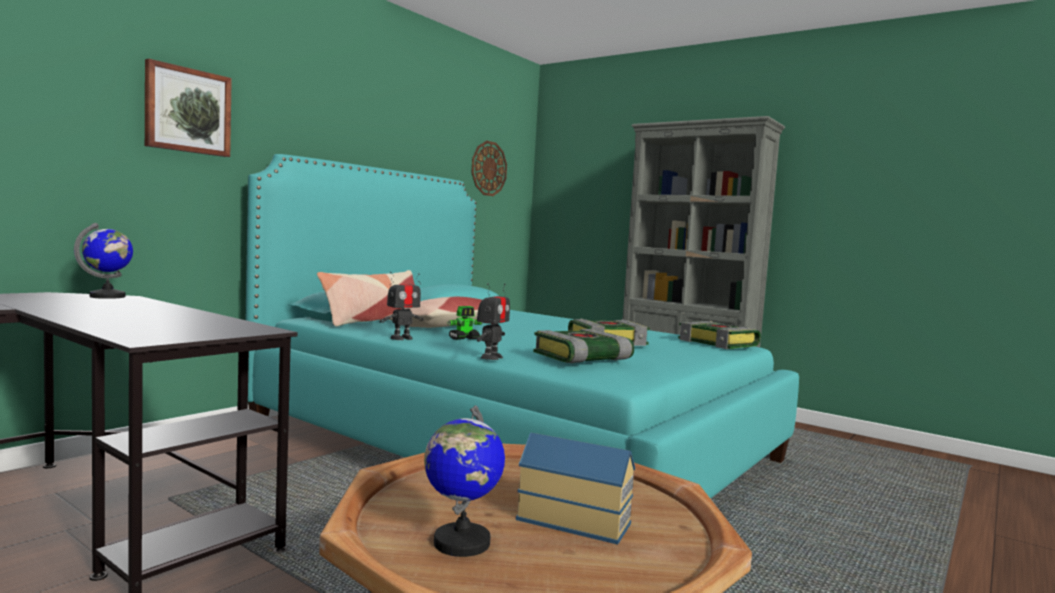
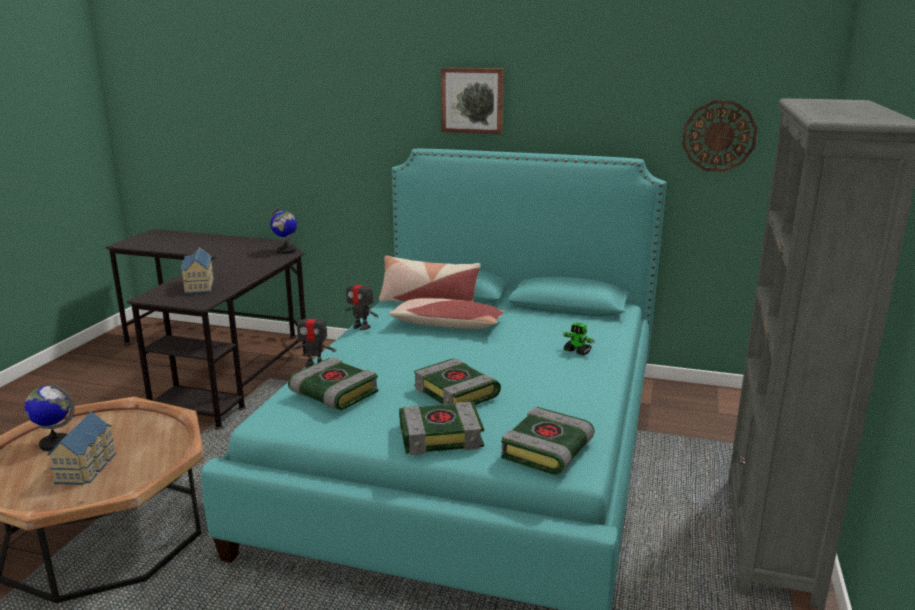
camera: 70 degrees right, 15 degrees up
picture [145,59,232,157] -> picture moved to [441,68,504,134]
toy robot [447,306,483,340] -> toy robot moved to [563,322,595,355]
none -> toy house [181,247,214,294]
none -> book [399,402,484,455]

